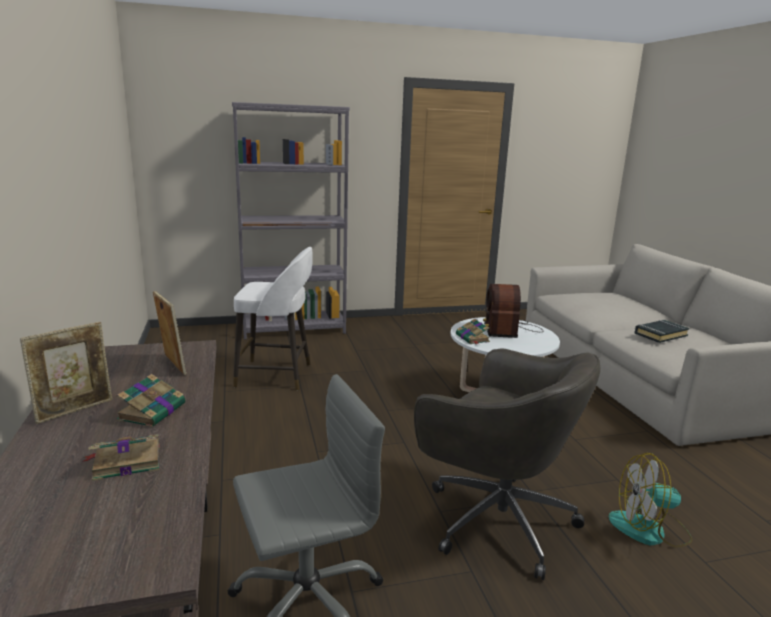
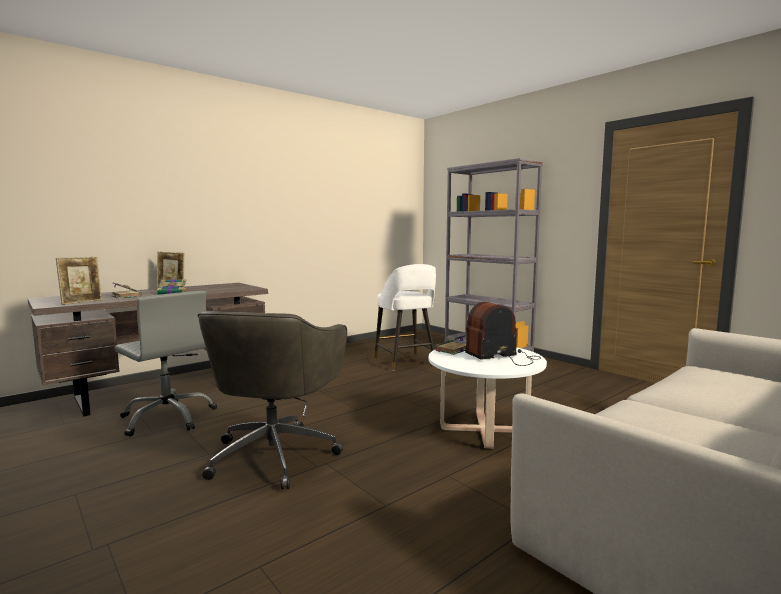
camera: 65 degrees right, 10 degrees down
picture frame [153,291,187,375] -> picture frame moved to [56,257,102,305]
fan [609,453,692,548] -> none
black book [635,320,689,343] -> none

